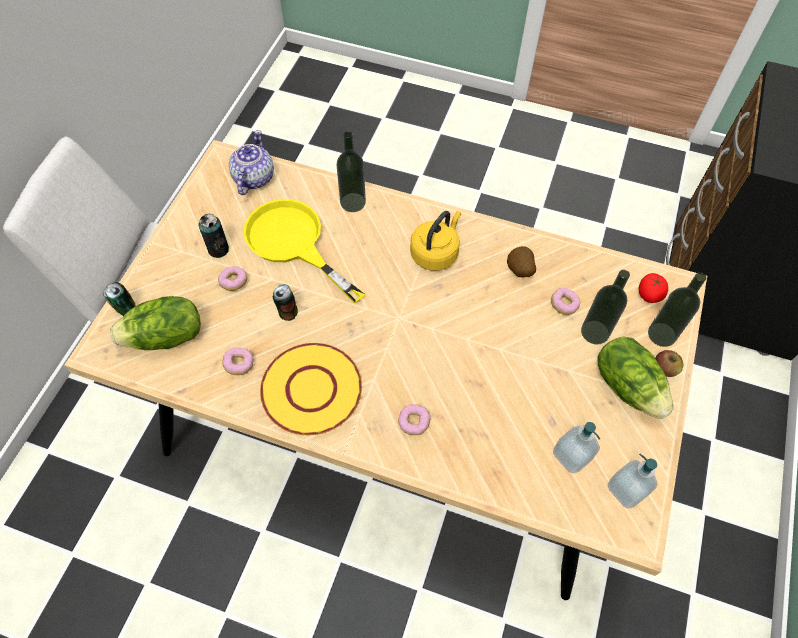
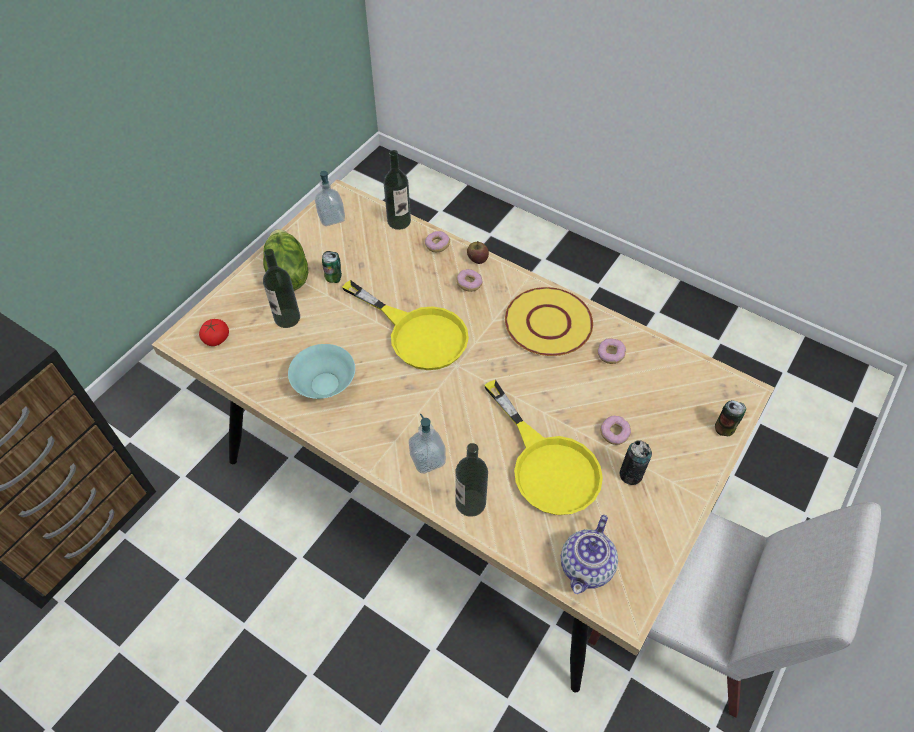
camera: 165 degrees left, 5 degrees down
lettuce [109,296,201,350] -> none
can [273,284,298,321] -> can moved to [322,251,342,283]
yellow kettle [410,211,461,271] -> none
potato [507,246,536,277] -> turquoise bowl [288,344,355,399]
donut [551,288,580,315] -> donut moved to [425,231,450,253]
soap dispenser [553,422,600,473] -> soap dispenser moved to [409,414,446,473]
bottle [648,272,707,347] -> bottle moved to [384,150,411,230]
apple [655,350,683,377] -> apple moved to [467,241,489,264]
none -> yellow frying pan [342,280,469,370]

